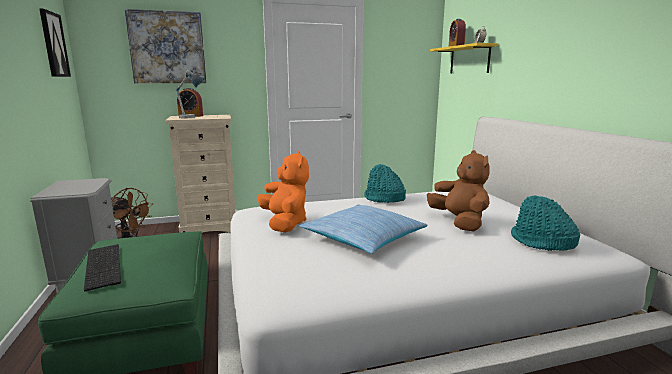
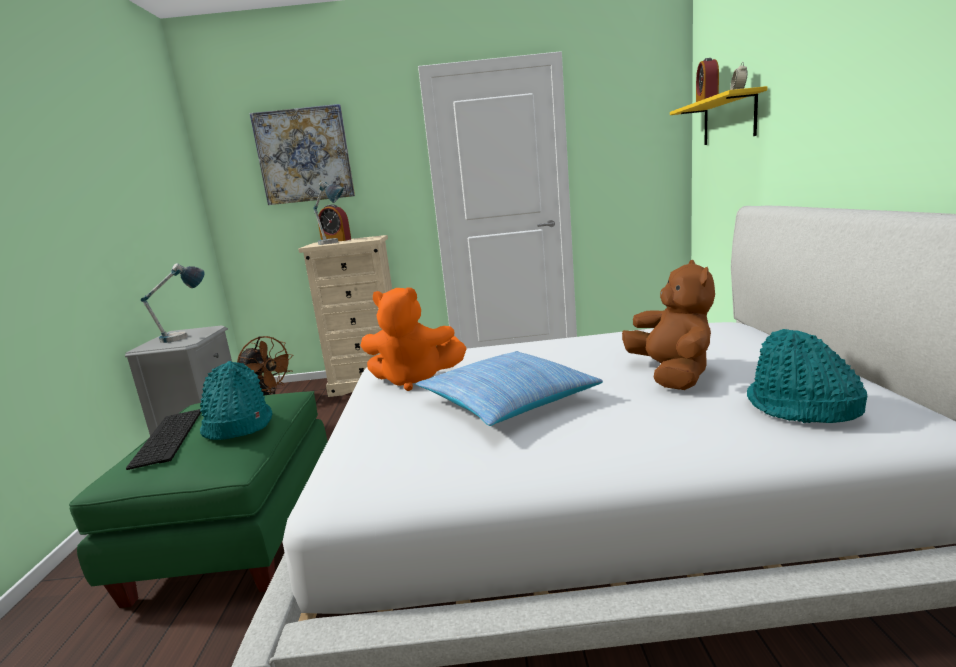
camera: 15 degrees right, 0 degrees up
picture [39,9,71,77] -> none
orange plush toy [258,151,309,233] -> orange plush toy turned 105 degrees clockwise [360,287,467,391]
turquoise hat [364,164,406,203] -> turquoise hat moved to [200,361,273,440]
none -> table lamp [141,263,205,343]

